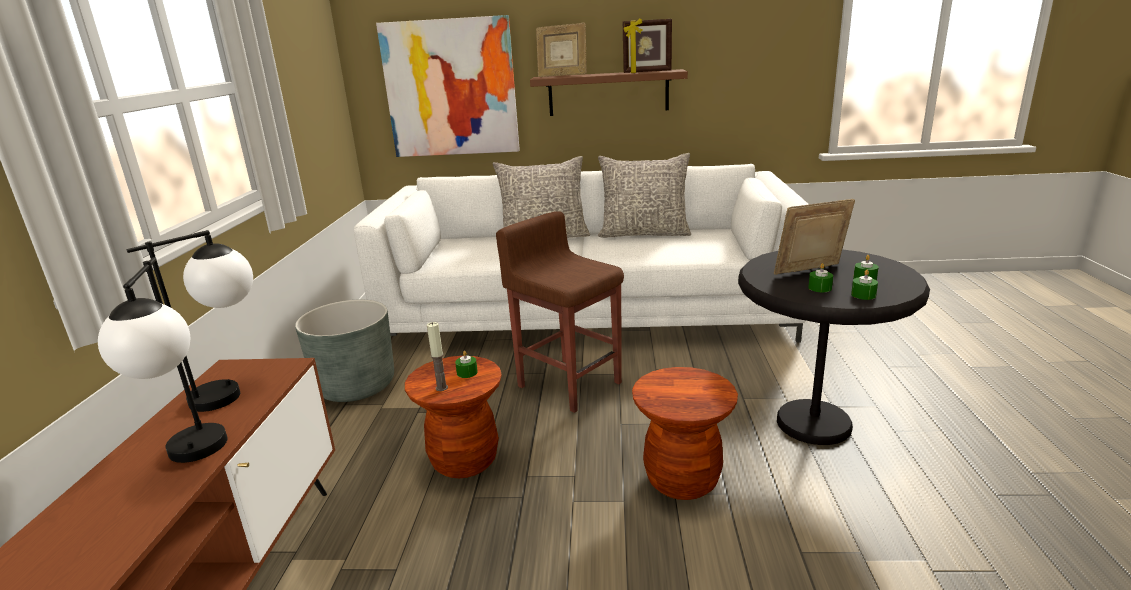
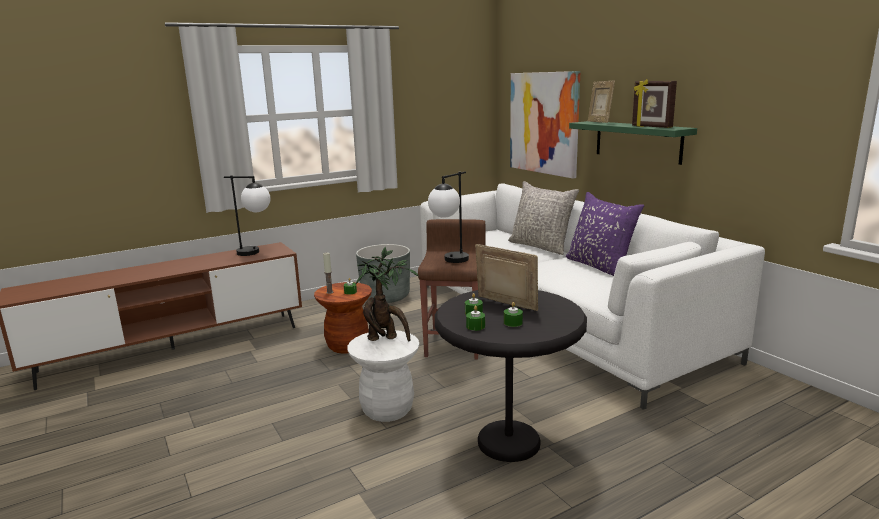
camera: 55 degrees right, 5 degrees down
table lamp [98,257,228,463] -> table lamp moved to [428,171,469,263]
brown shelf [530,69,688,116] -> green shelf [569,121,697,165]
grey pillow [598,153,691,238] -> purple pillow [566,192,644,276]
brown stool [632,367,738,500] -> white stool [348,330,419,422]
none -> potted plant [356,247,419,342]

